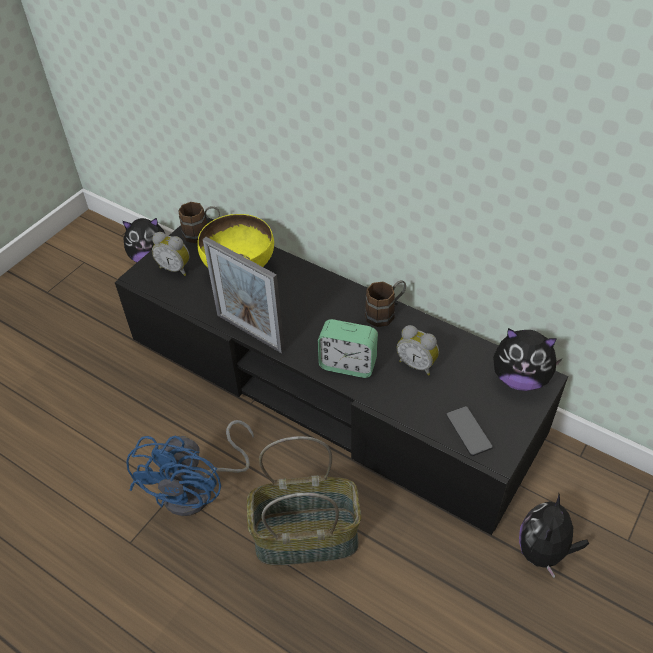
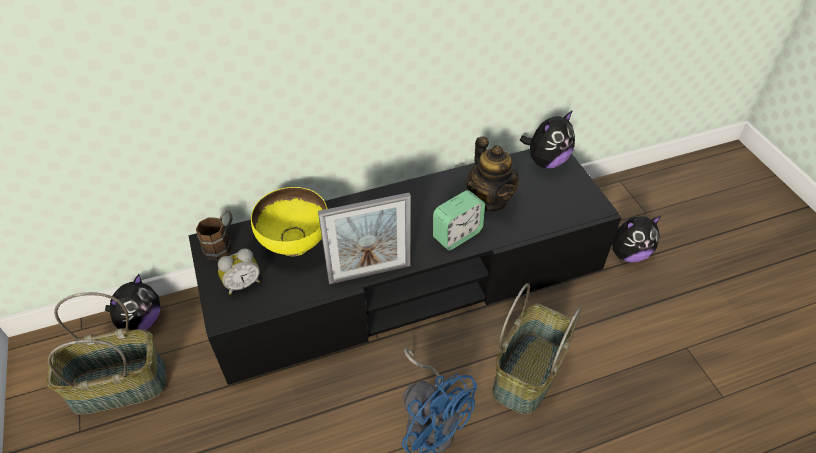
camera: 55 degrees left, 0 degrees up
brown mug [365,280,406,327] -> none
alarm clock [397,325,439,375] -> teapot [466,136,519,212]
phone [446,406,493,456] -> none
plush toy [519,493,589,578] -> plush toy turned 75 degrees counterclockwise [612,216,661,262]
none -> basket [46,292,166,414]

